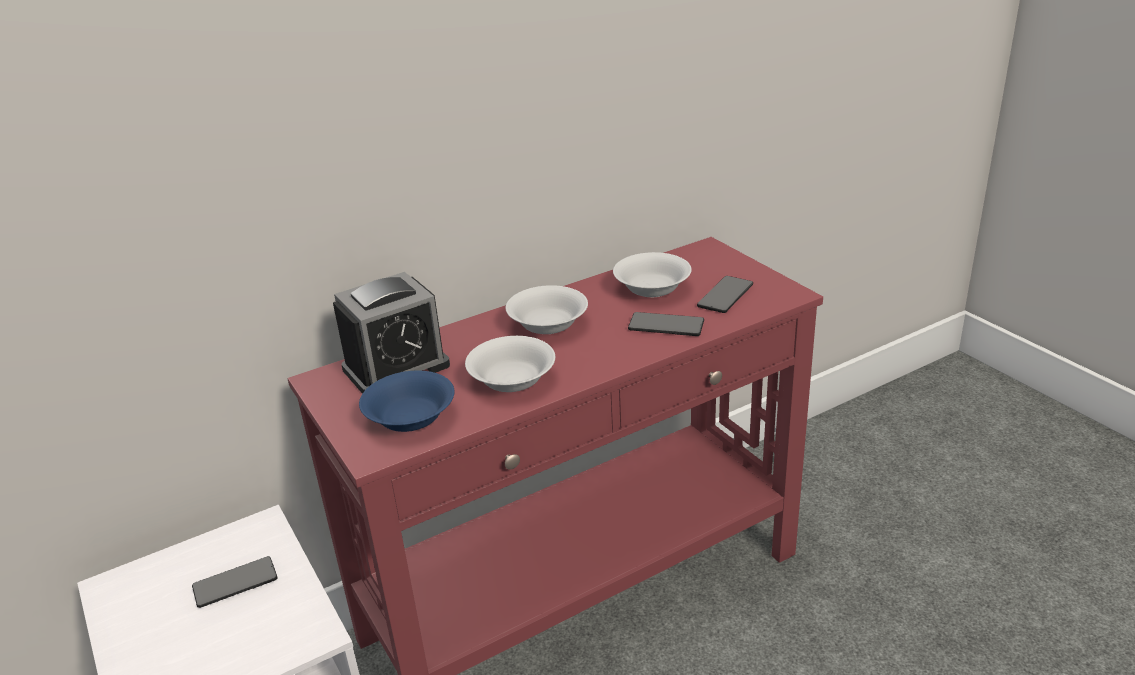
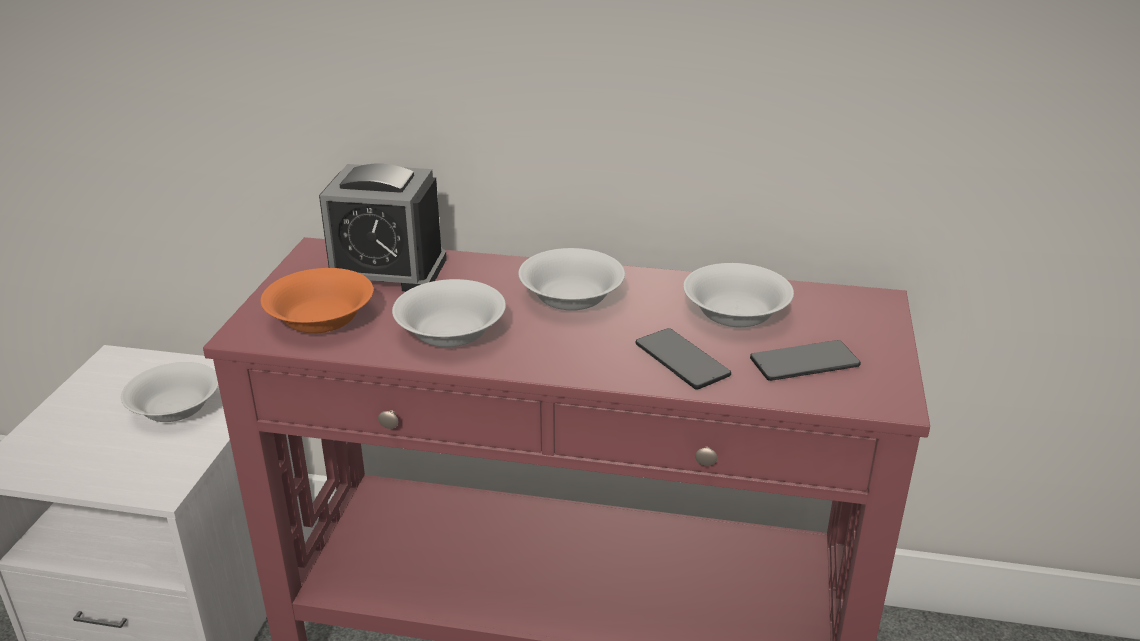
camera: 40 degrees right, 0 degrees up
phone [192,556,278,608] -> white bowl [121,362,218,422]
blue bowl [359,371,454,432] -> orange bowl [260,268,373,333]

